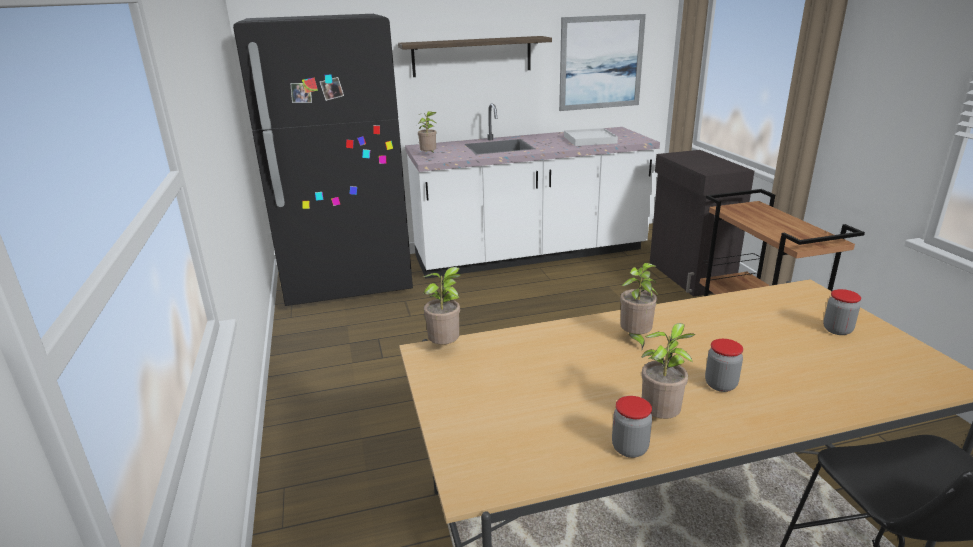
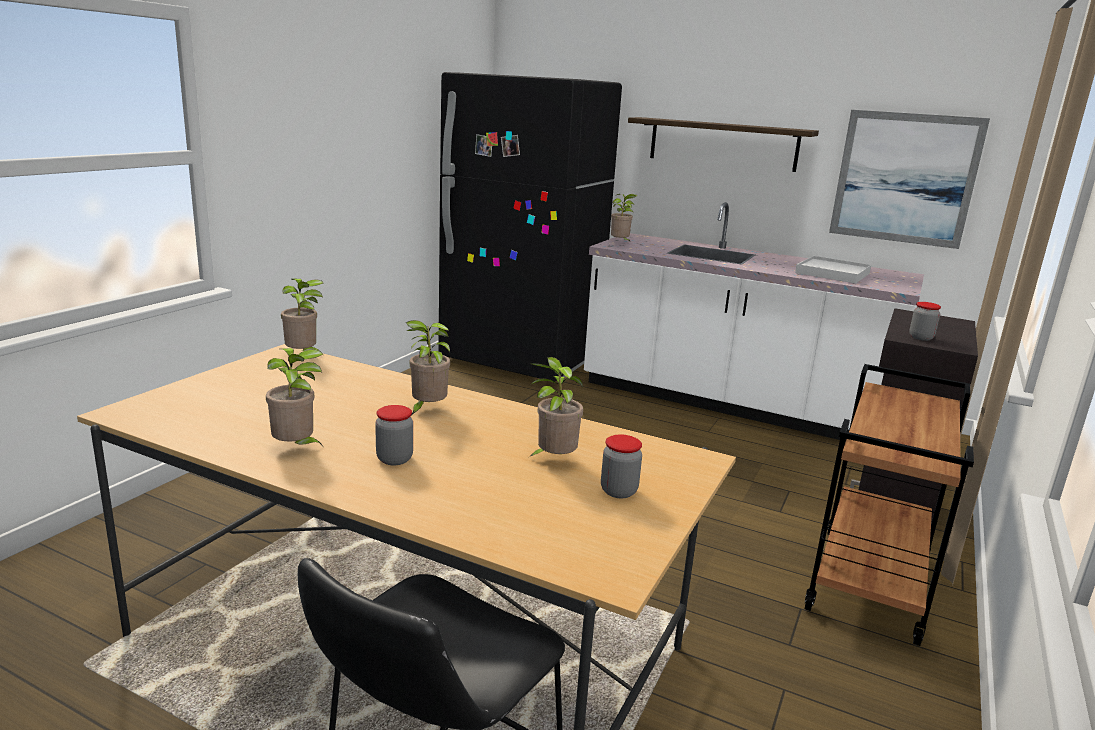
camera: 40 degrees right, 5 degrees down
jar [612,396,652,458] -> jar moved to [909,302,941,341]
none -> potted plant [528,357,583,458]

